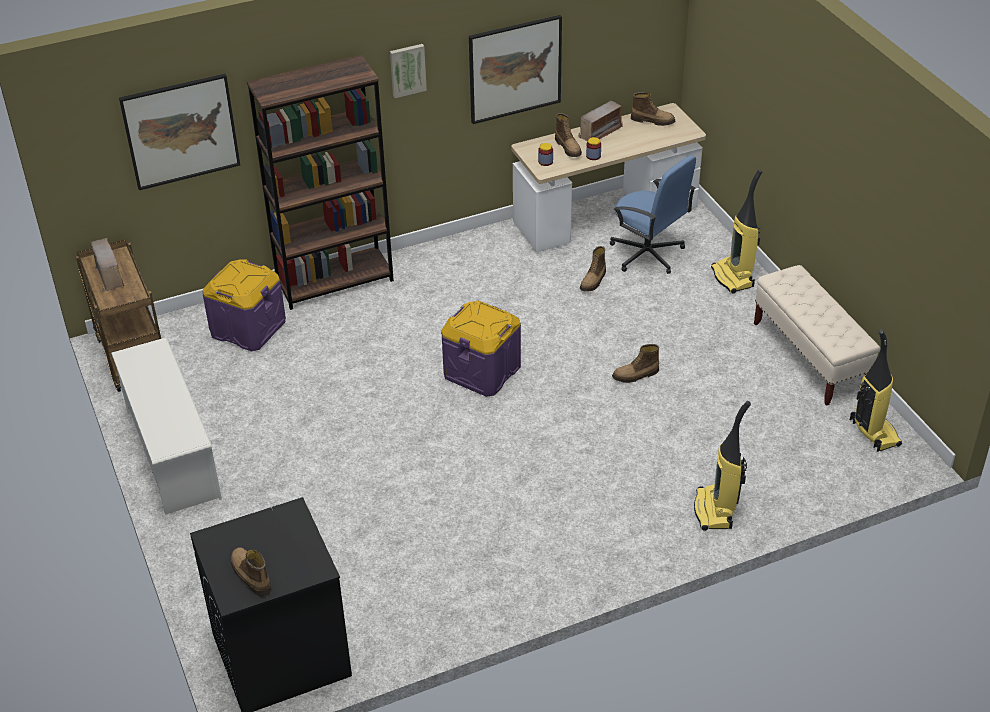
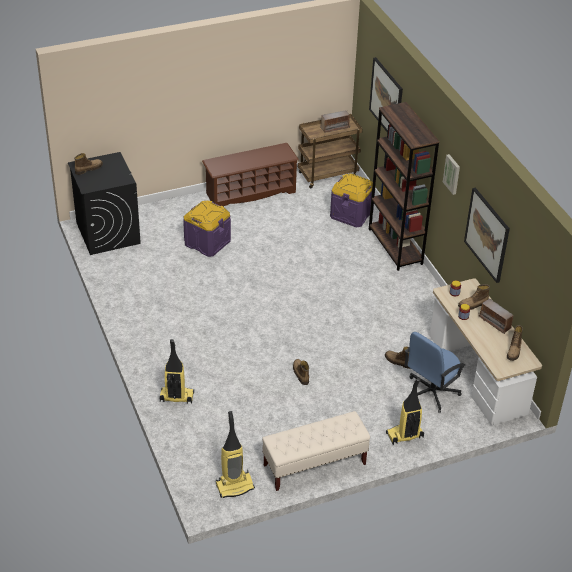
camera: 90 degrees right, 0 degrees up
white shoe rack [111,337,222,515] -> brown shoe rack [202,143,299,207]
purple storage box [441,301,521,397] -> purple storage box moved to [183,201,231,257]

